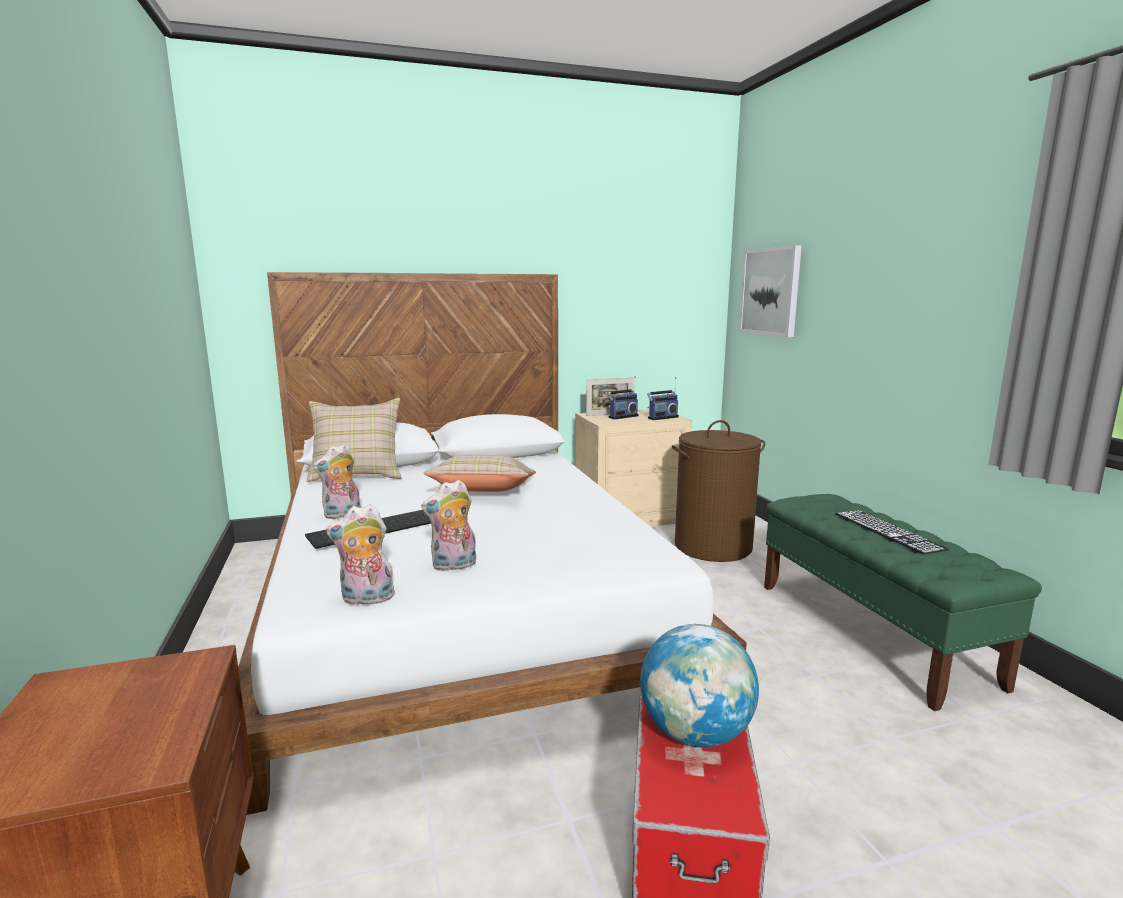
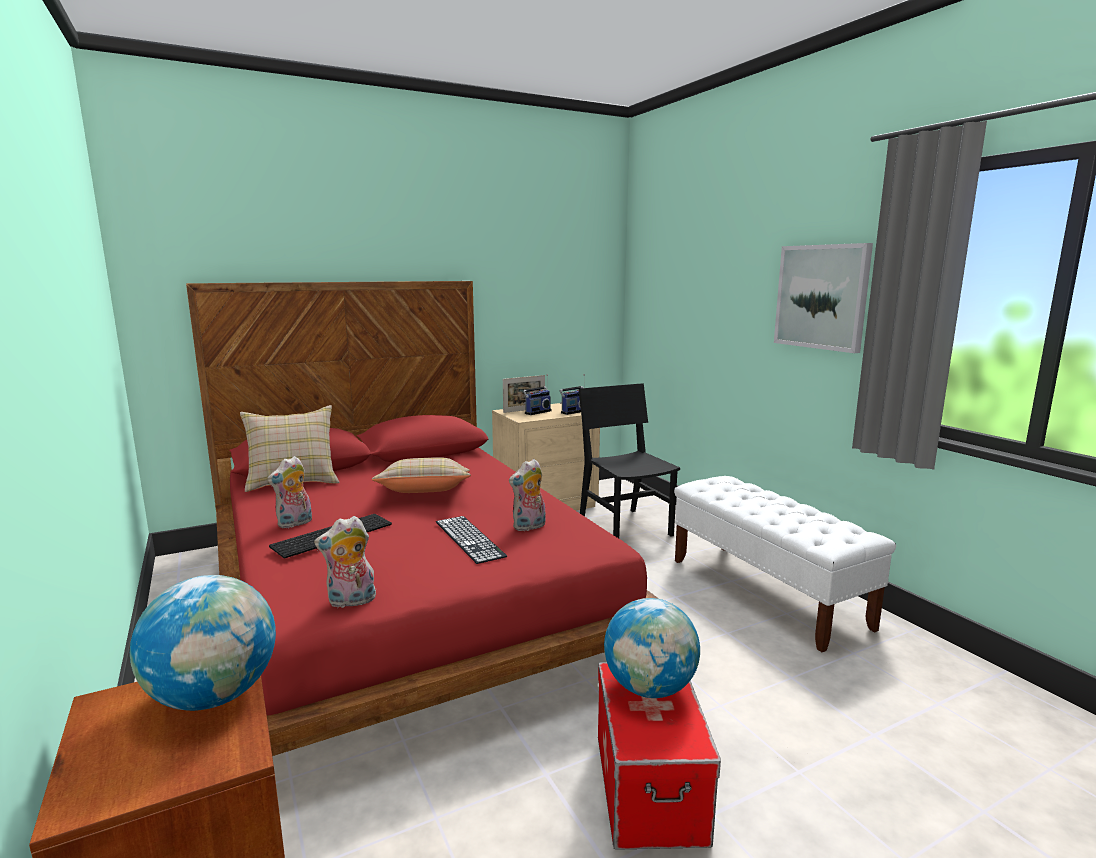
camera: 10 degrees left, 0 degrees up
white bed [238,272,747,815] -> red bed [186,281,659,756]
plush toy [421,480,476,572] -> plush toy moved to [509,459,546,531]
brown laundry basket [672,420,765,562] -> black chair [578,383,680,538]
picture [739,245,802,337] -> picture moved to [774,243,873,353]
green bench [764,494,1042,711] -> white bench [674,476,896,652]
keyboard [836,510,949,554] -> keyboard moved to [436,516,507,564]
none -> globe [130,575,276,711]

